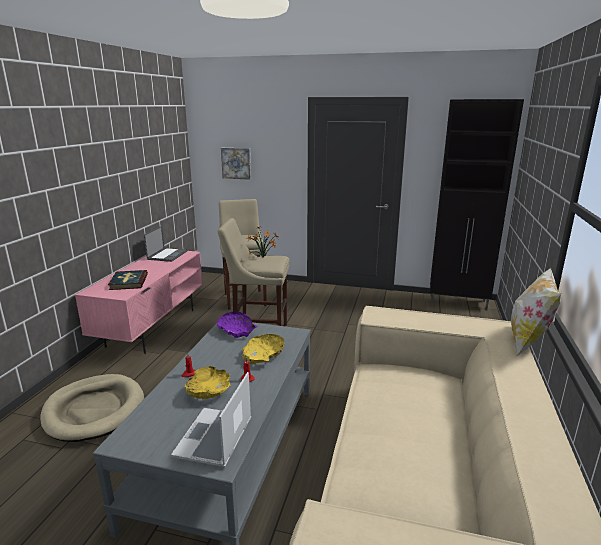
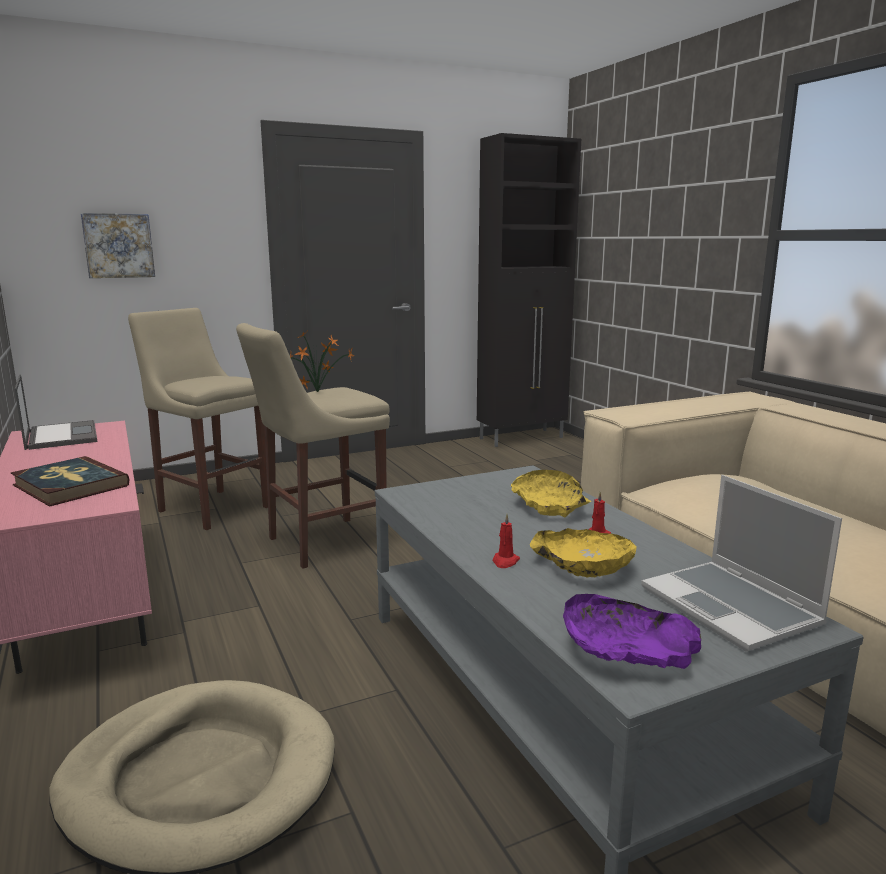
camera: 40 degrees left, 5 degrees down
purple bowl [217,311,257,338] -> purple bowl moved to [563,594,701,669]
pillow [511,268,561,356] -> none

